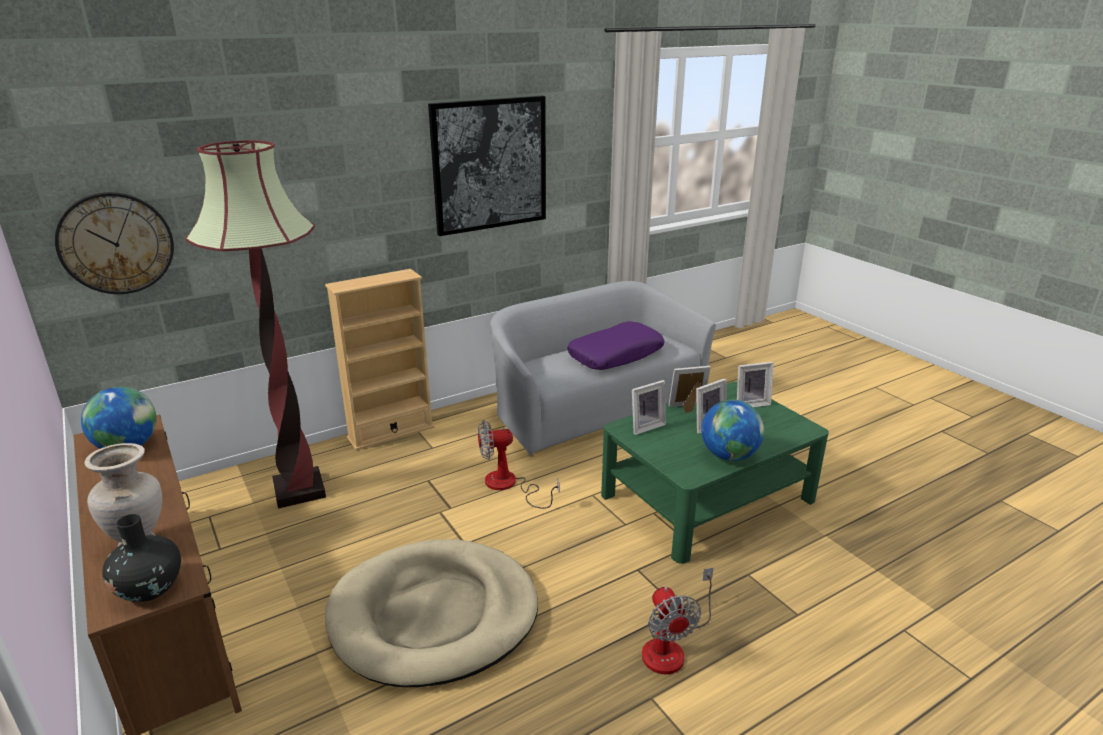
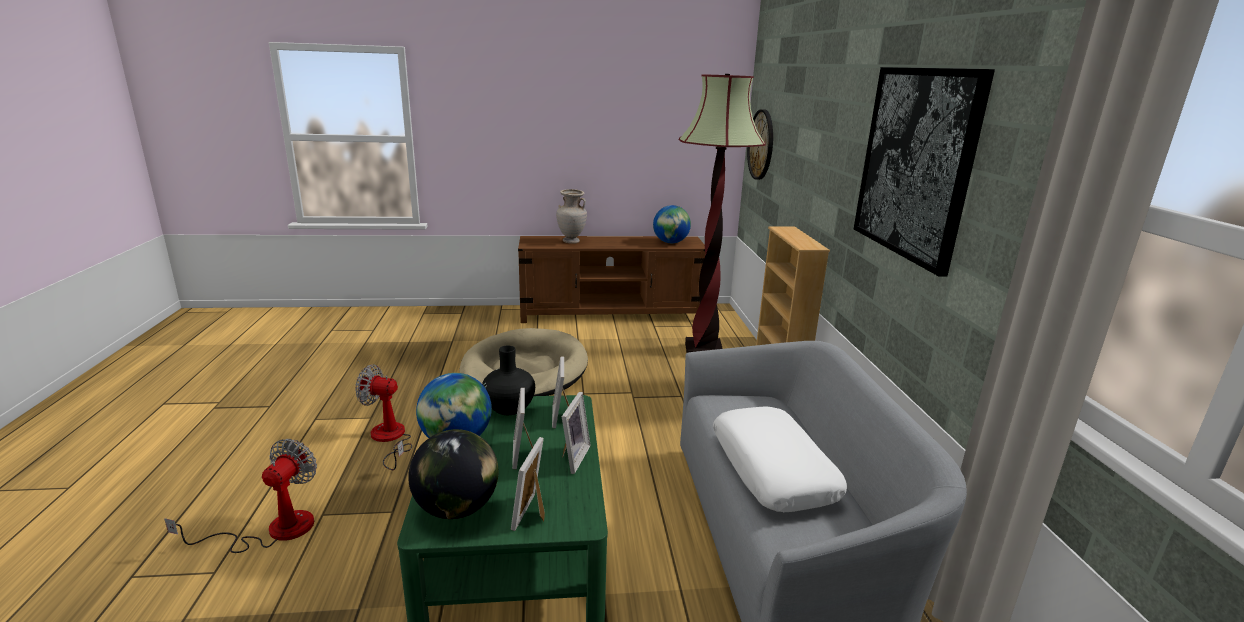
camera: 115 degrees right, 5 degrees down
black vase [102,514,181,602] -> black vase moved to [482,346,535,415]
fan [478,420,559,509] -> fan moved to [164,439,317,553]
purple pillow [567,321,664,370] -> white pillow [713,406,847,512]
none -> globe [408,429,499,519]

